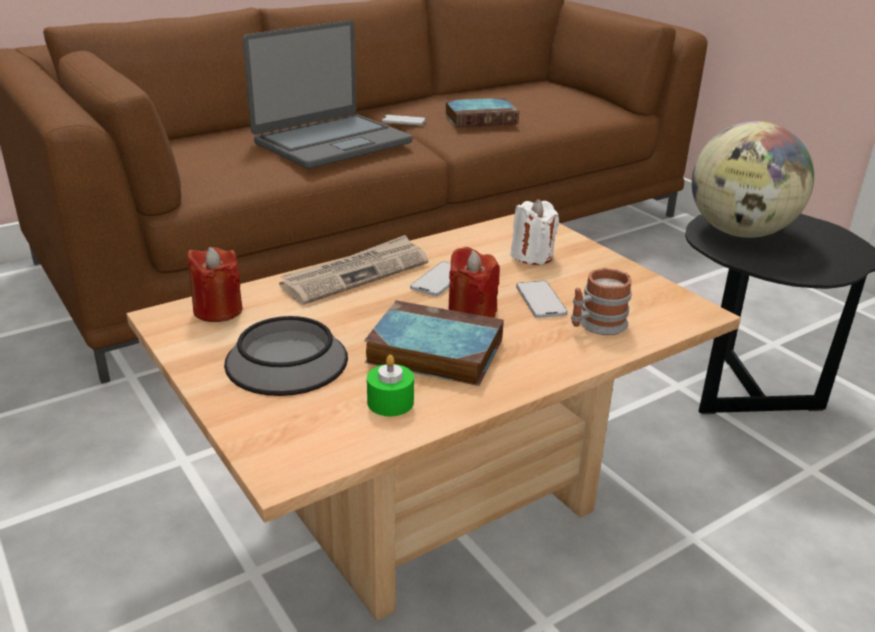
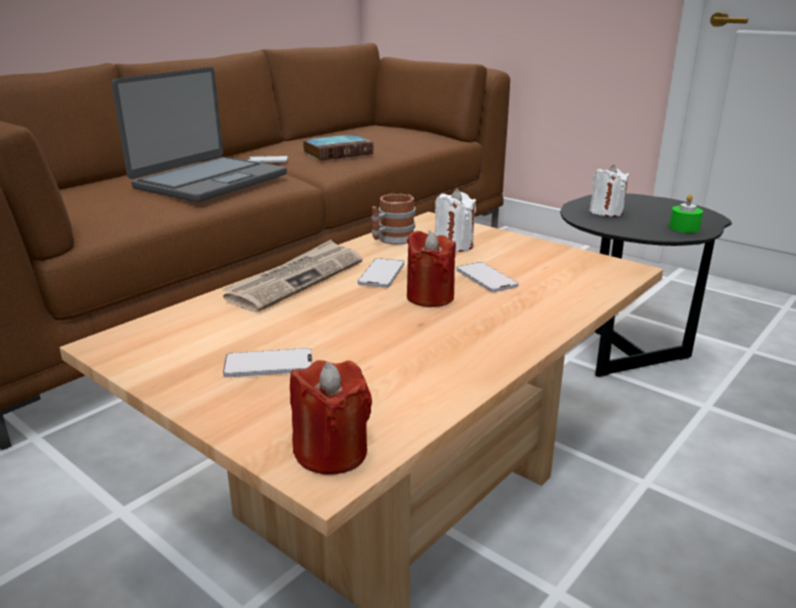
camera: 15 degrees left, 5 degrees down
red candle [188,247,242,322] -> red candle moved to [290,360,372,475]
bowl [224,316,348,396] -> phone [223,348,312,377]
book [364,300,504,386] -> none
green candle [367,355,414,416] -> green candle moved to [669,194,703,233]
mug [571,268,632,335] -> mug moved to [372,193,415,244]
globe [691,121,814,238] -> white candle [590,164,630,217]

